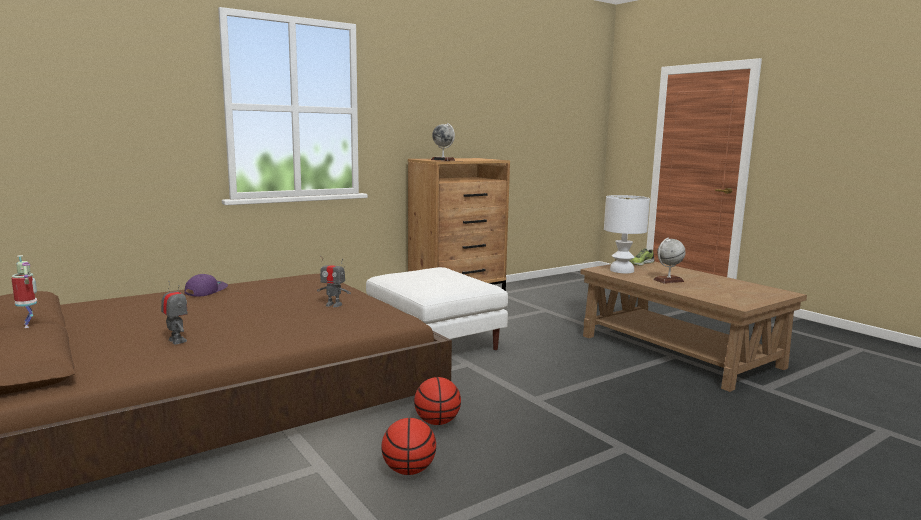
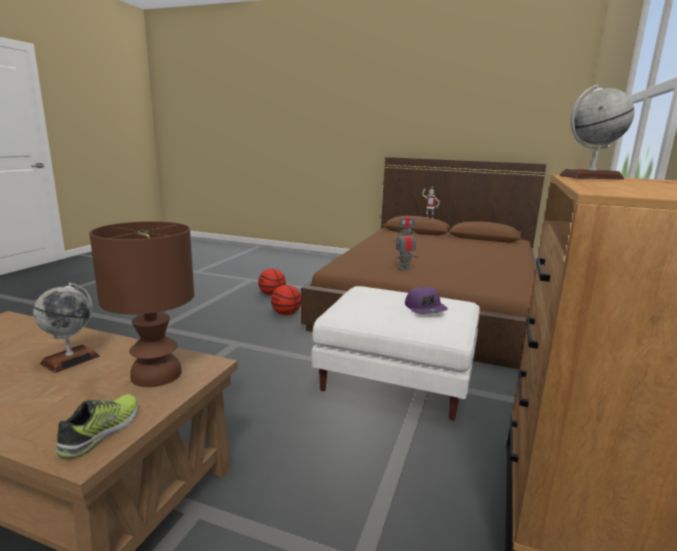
camera: 145 degrees right, 5 degrees up
purple cap [185,274,228,297] -> purple cap moved to [405,286,448,314]
white table lamp [604,195,650,274] -> brown table lamp [89,221,194,387]

